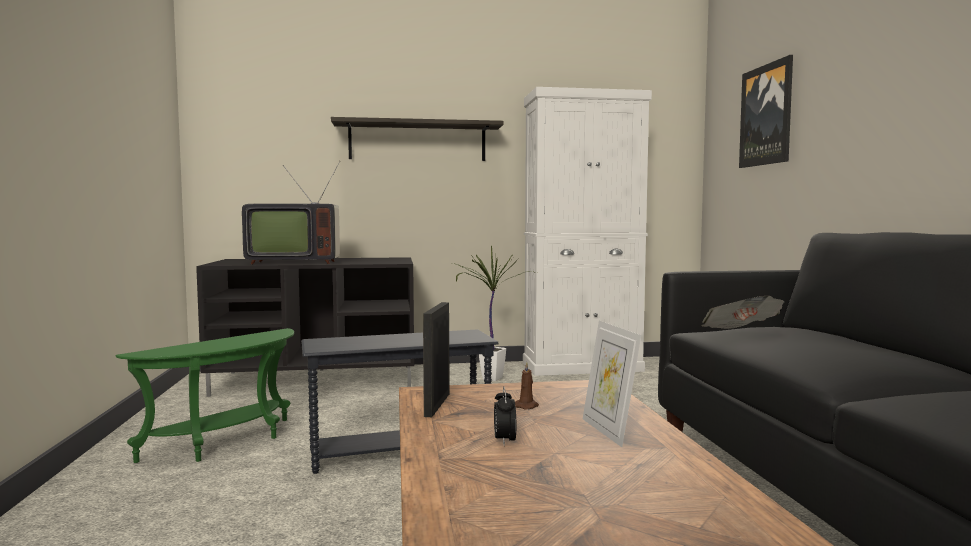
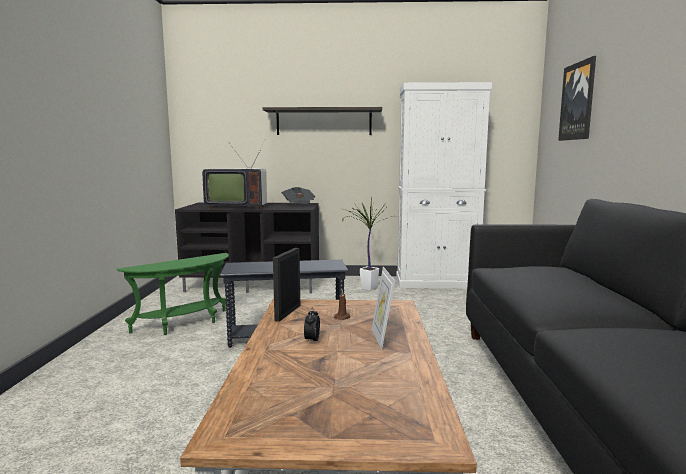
camera: 10 degrees right, 5 degrees up
newspaper [701,296,784,329] -> newspaper moved to [282,187,315,204]

